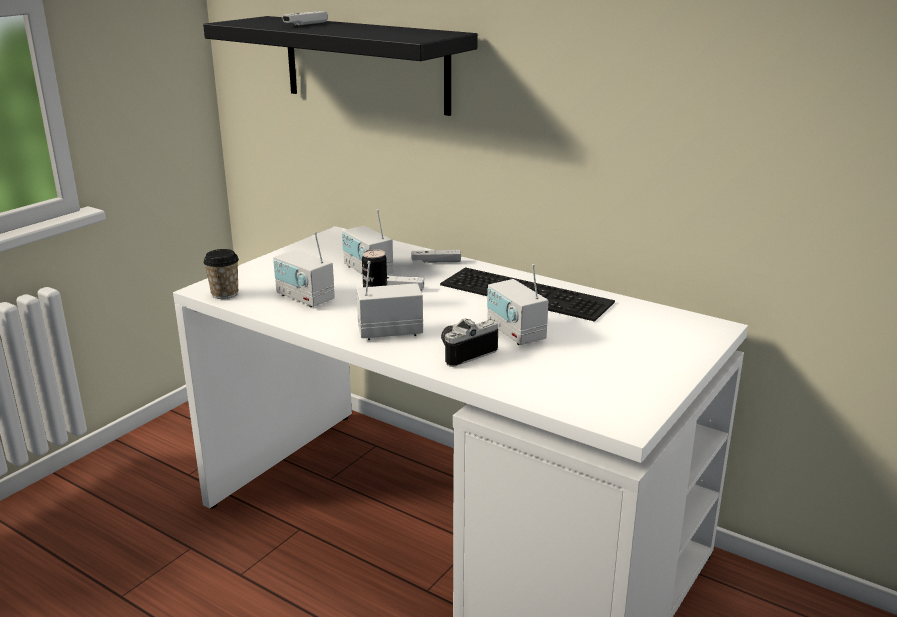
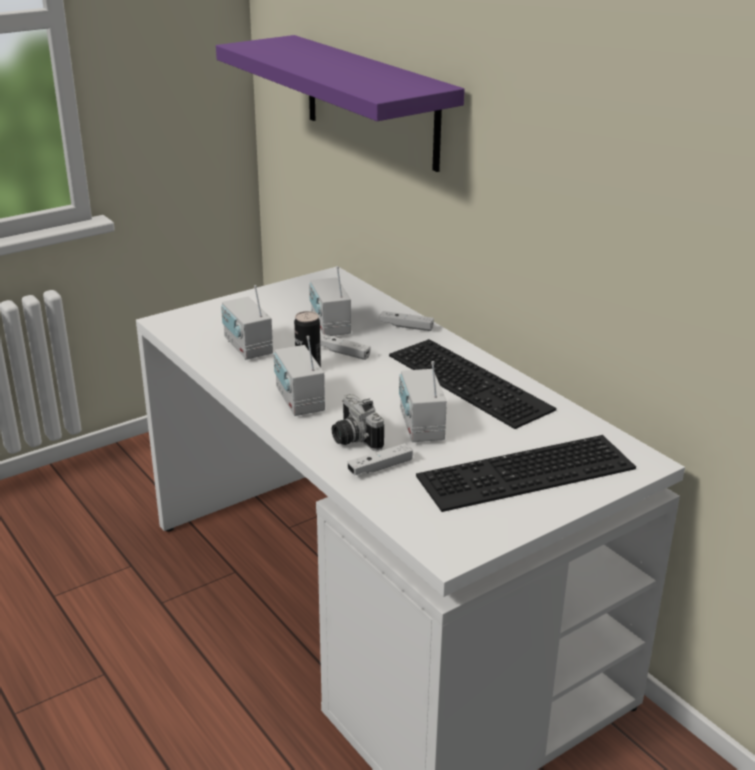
camera: 20 degrees right, 5 degrees up
black shelf [203,16,478,116] -> purple shelf [216,35,465,172]
cup [204,249,239,299] -> none
white game controller [283,11,328,26] -> white game controller moved to [348,443,413,475]
radio [356,261,423,340] -> radio turned 120 degrees counterclockwise [274,336,325,416]
camera [441,318,498,367] -> camera turned 105 degrees counterclockwise [332,394,384,451]
none -> keyboard [416,435,636,512]

